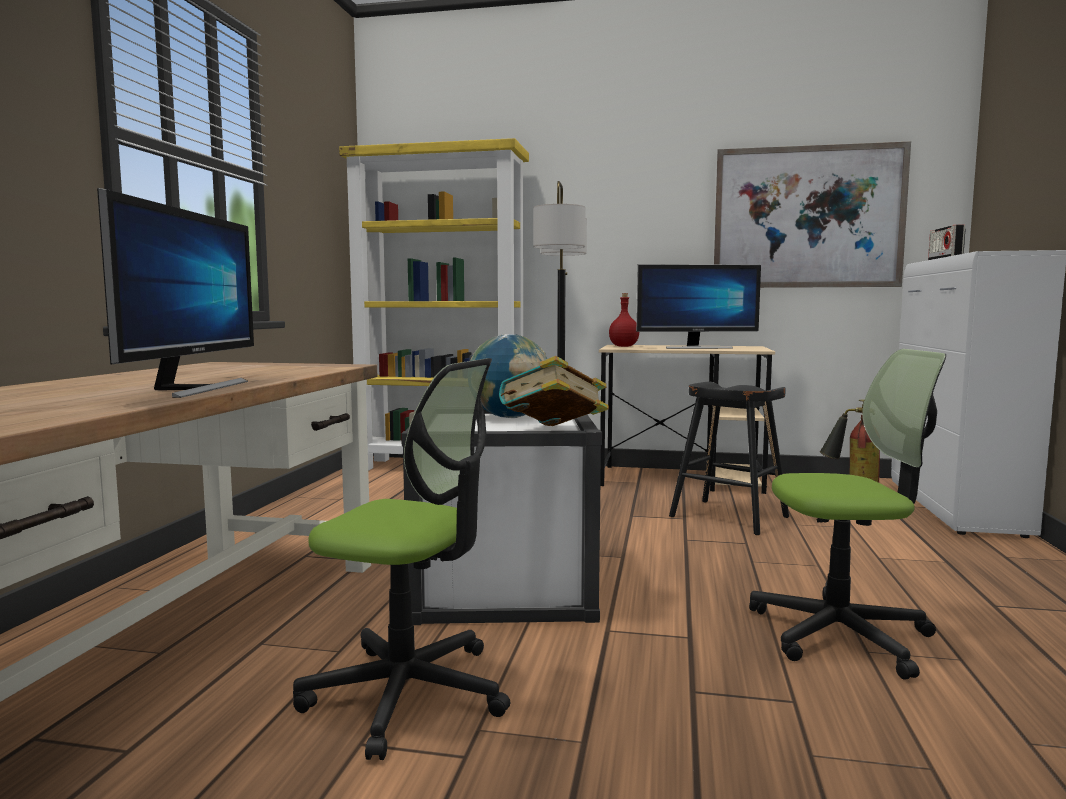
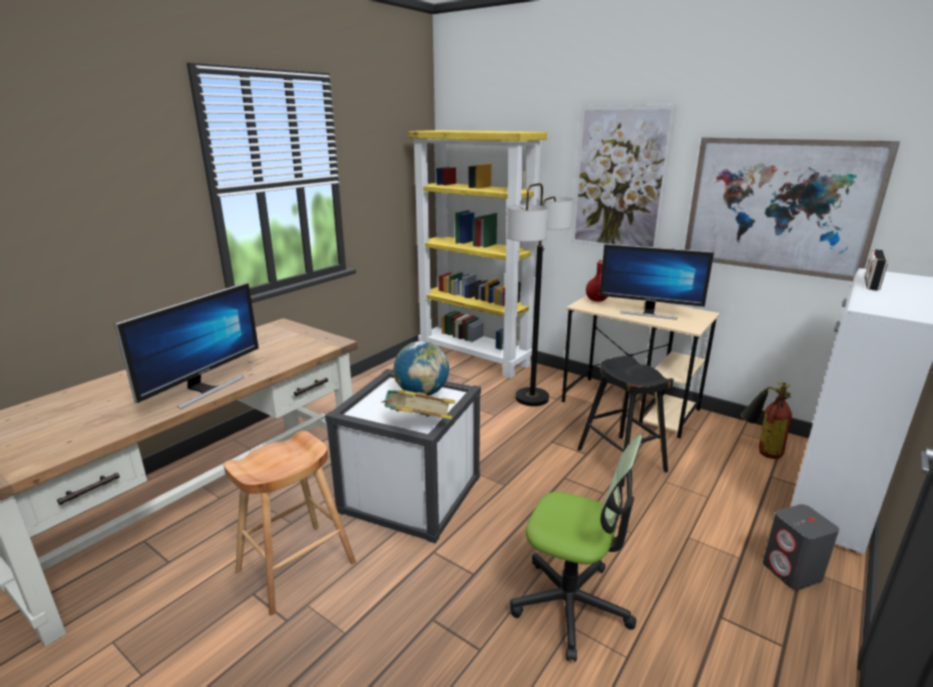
camera: 25 degrees right, 15 degrees up
office chair [293,358,510,760] -> brown stool [224,431,356,616]
none -> picture [571,105,677,247]
none -> grey speaker [763,504,839,590]

